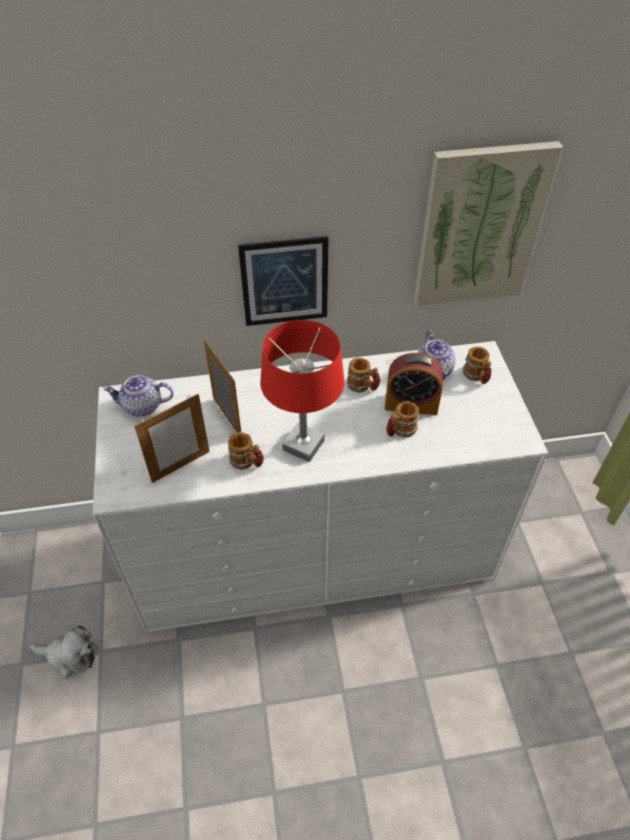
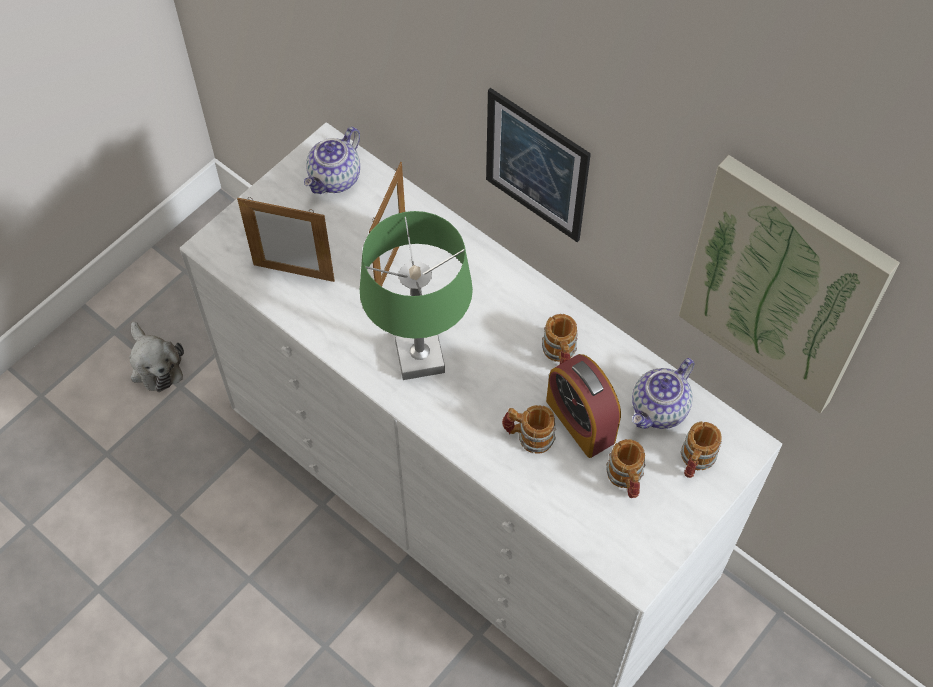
camera: 50 degrees right, 10 degrees up
teapot [103,375,174,417] -> teapot turned 105 degrees counterclockwise [304,127,360,194]
mug [228,432,264,470] -> mug moved to [606,439,645,498]
red table lamp [260,320,344,462] -> green table lamp [360,211,473,380]

